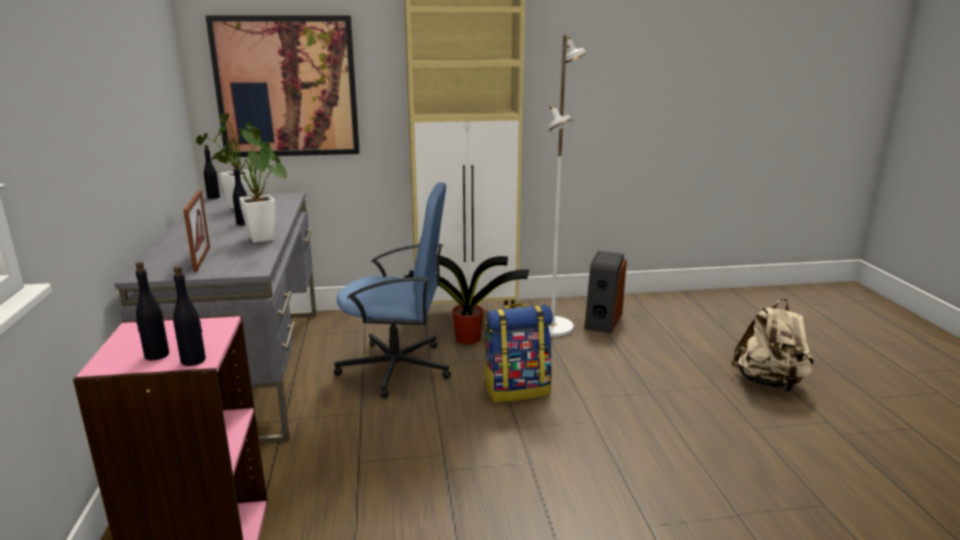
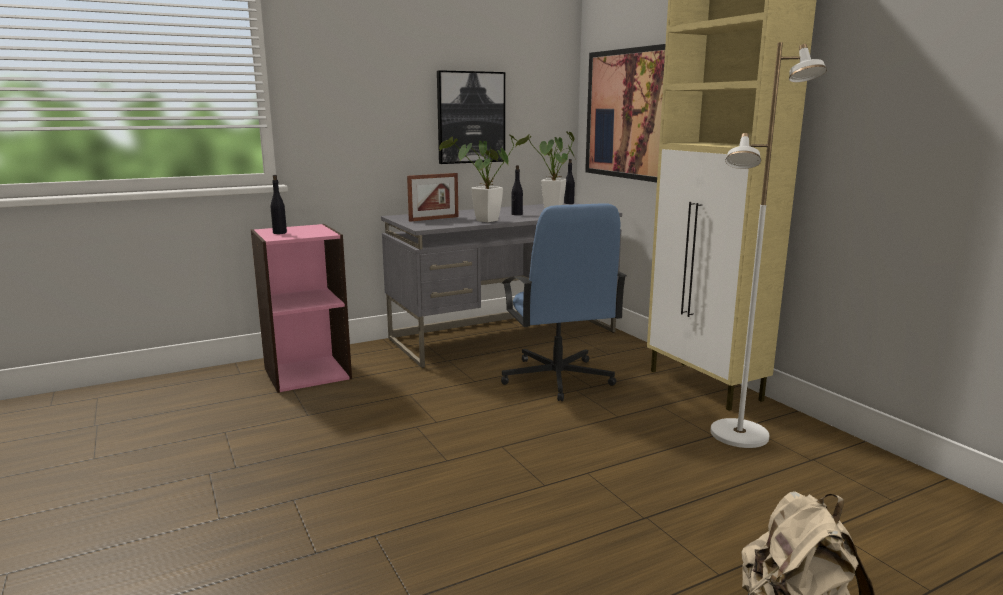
camera: 70 degrees right, 5 degrees down
black bottle [173,266,206,366] -> none
potted plant [404,255,529,344] -> none
backpack [484,303,553,402] -> none
speaker [584,251,627,333] -> none
none -> picture [437,70,505,164]

